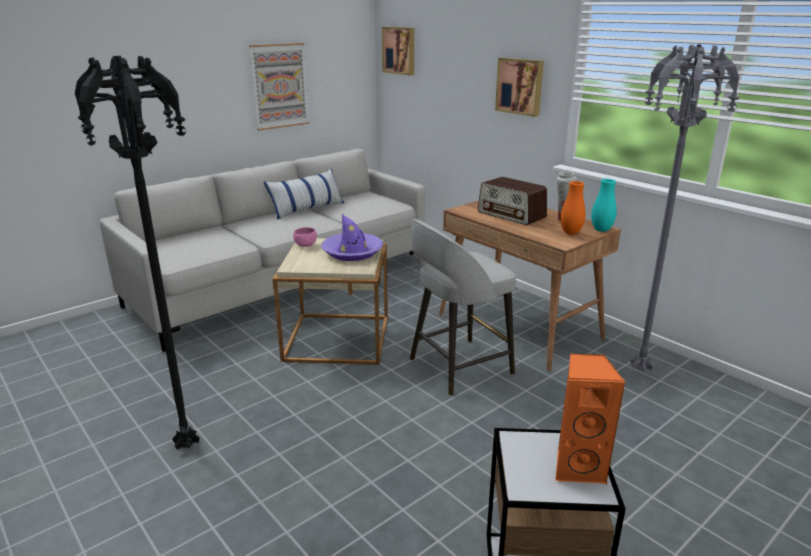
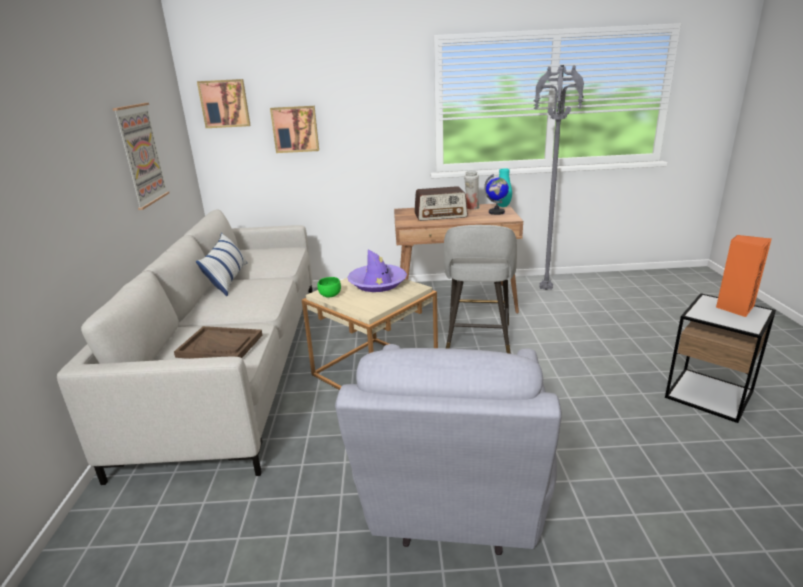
camera: 50 degrees left, 0 degrees up
black floor lamp [75,56,200,450] -> grey armchair [335,344,562,555]
pink bowl [293,227,317,247] -> green bowl [317,277,341,298]
picture [495,58,544,117] -> picture moved to [270,106,319,153]
orange vase [560,181,586,235] -> globe [484,174,509,215]
none -> brown tray [174,326,263,359]

